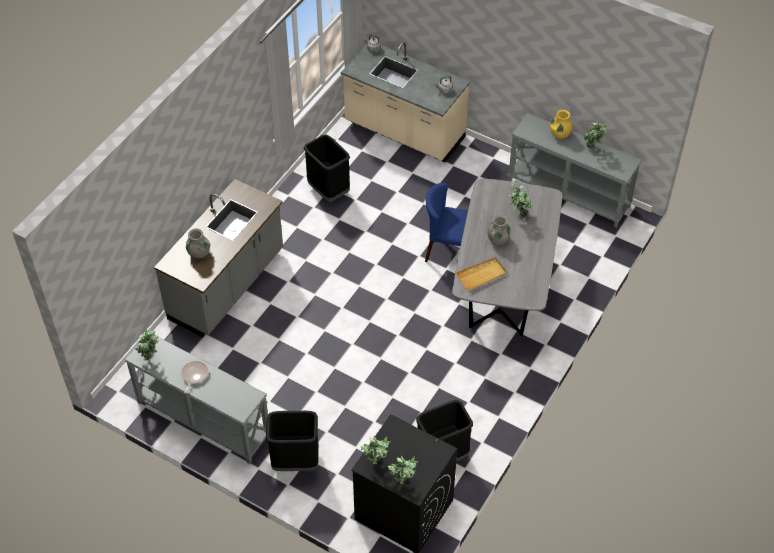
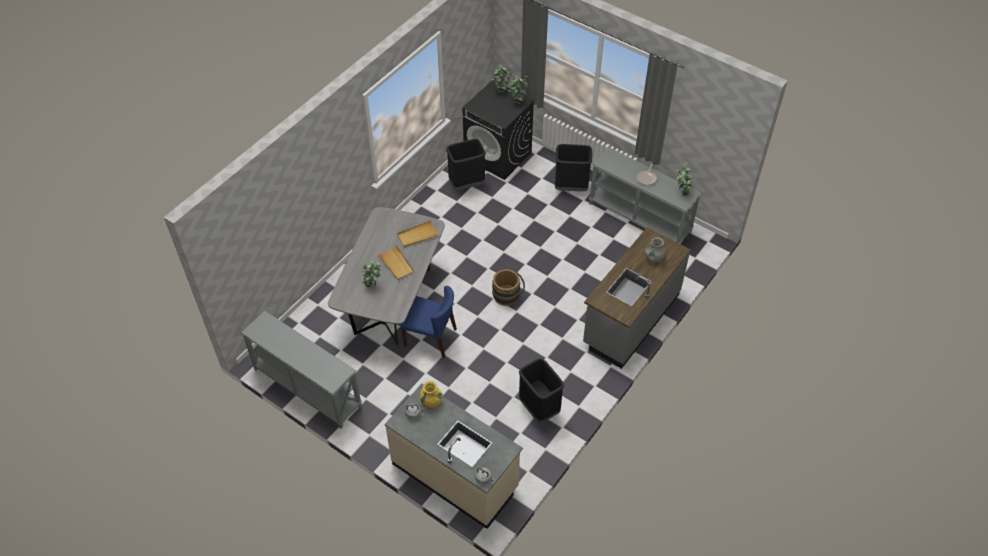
camera: 175 degrees left, 0 degrees up
grey vase [488,215,511,245] -> beige tray [378,245,414,280]
yellow vase [550,110,573,138] -> yellow vase moved to [419,381,443,408]
potted plant [583,122,607,149] -> none
none -> brown bucket [492,268,525,306]

